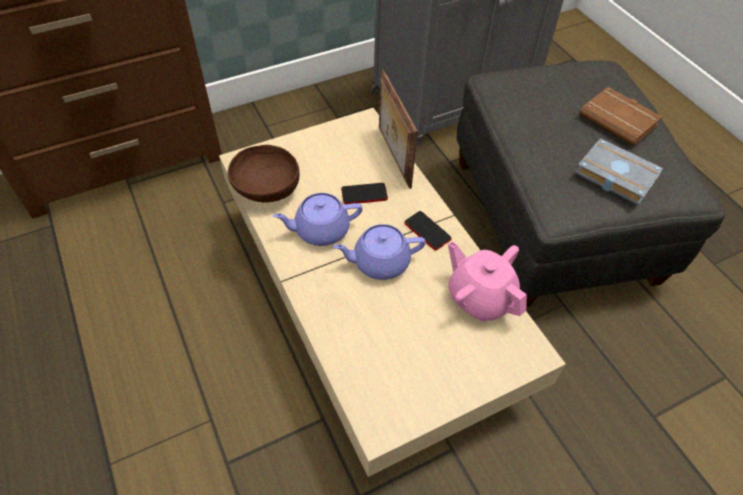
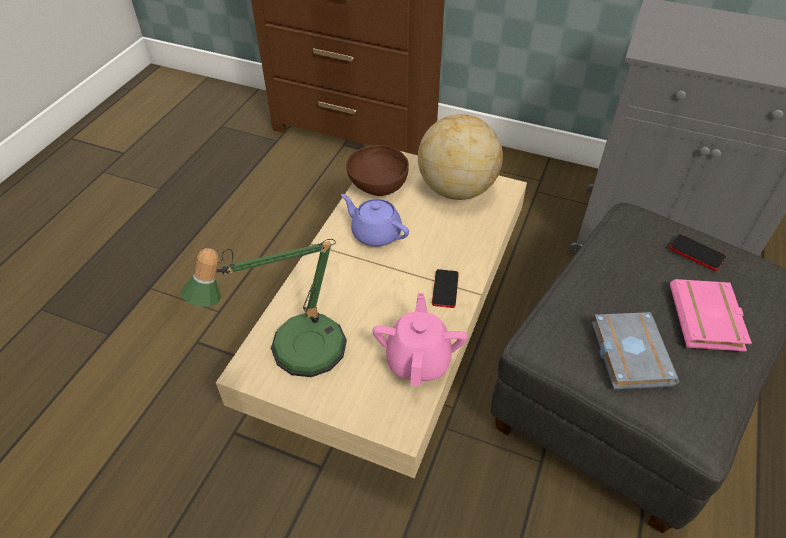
camera: 50 degrees right, 5 degrees down
purple teapot [333,224,426,280] -> none
phone [341,183,388,204] -> phone moved to [669,234,726,271]
picture frame [379,69,418,189] -> none
brown book [579,87,662,147] -> pink book [670,279,752,352]
none -> table lamp [180,239,347,377]
none -> globe [418,114,503,200]

